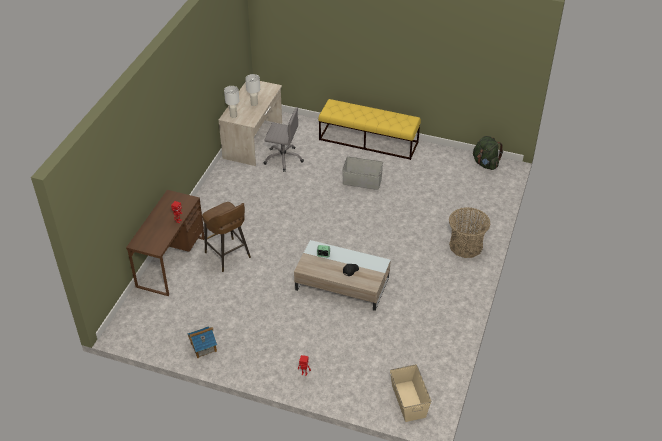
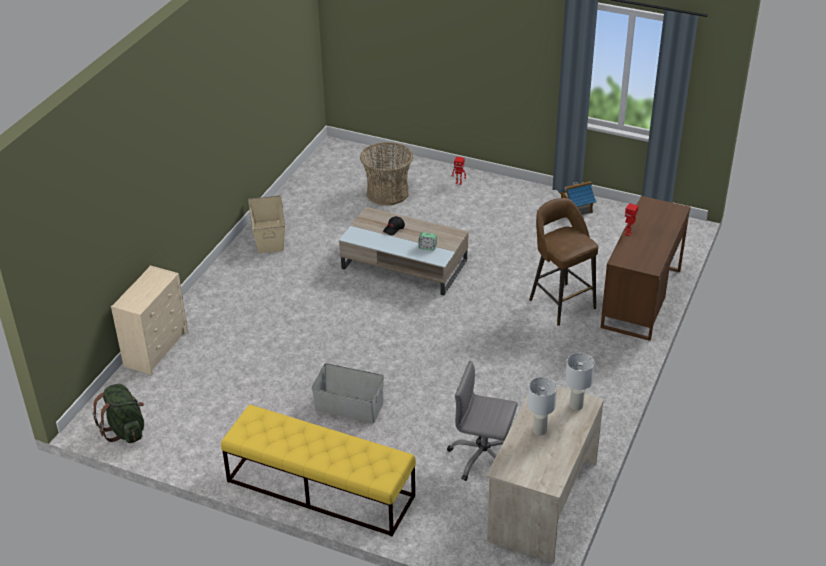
camera: 175 degrees left, 5 degrees down
beige storage box [390,364,431,422] -> beige storage box moved to [248,196,286,253]
basket [449,207,491,258] -> basket moved to [360,142,413,205]
none -> beige dresser [111,265,189,375]

